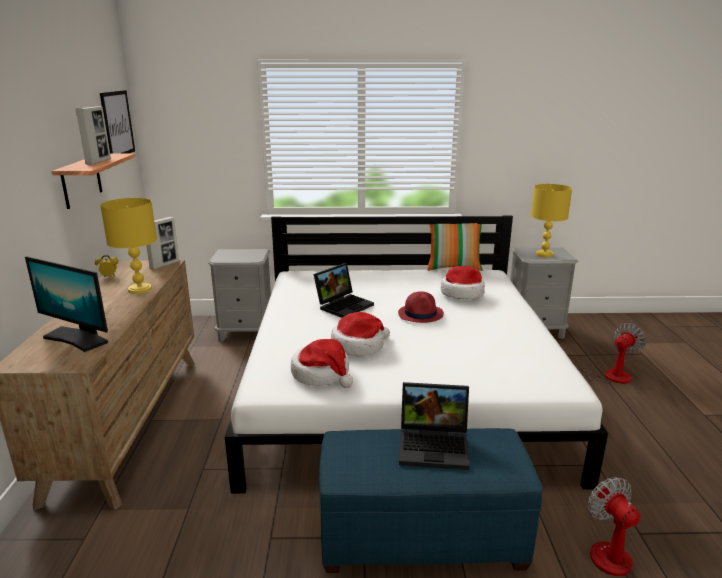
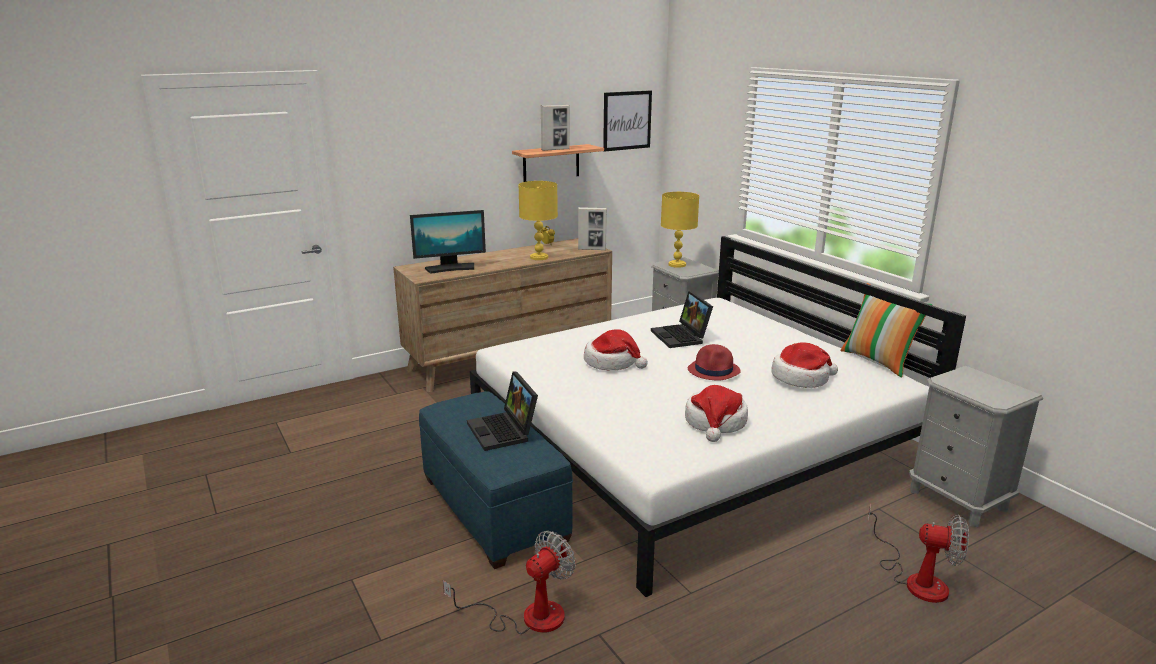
camera: 60 degrees right, 0 degrees up
monitor [25,256,108,352] -> monitor turned 105 degrees counterclockwise [410,210,486,274]
hat [291,339,353,388] -> hat moved to [685,385,748,442]
laptop [314,263,374,318] -> laptop turned 60 degrees clockwise [651,291,713,348]
yellow table lamp [531,184,572,257] -> yellow table lamp moved to [661,192,699,268]

